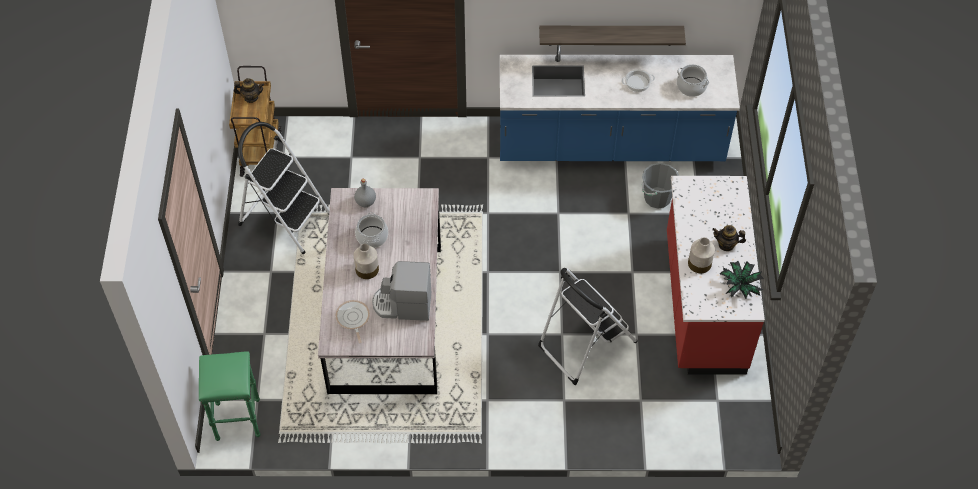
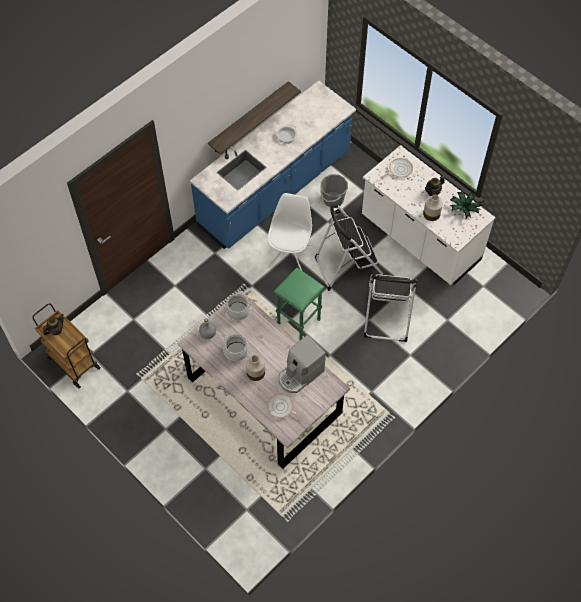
camera: 45 degrees left, 5 degrees up
green stool [199,351,260,441] -> green stool moved to [274,267,325,340]
step ladder [238,122,329,254] -> step ladder moved to [315,205,384,291]
red counter [667,176,765,374] -> white counter [362,145,495,285]
cooking pot [677,64,709,97] -> cooking pot moved to [223,294,252,320]
none -> white chair [268,193,312,271]
none -> frying pan [381,158,413,178]

